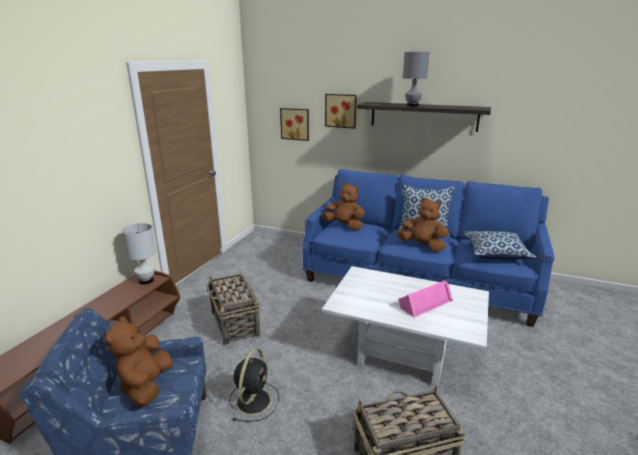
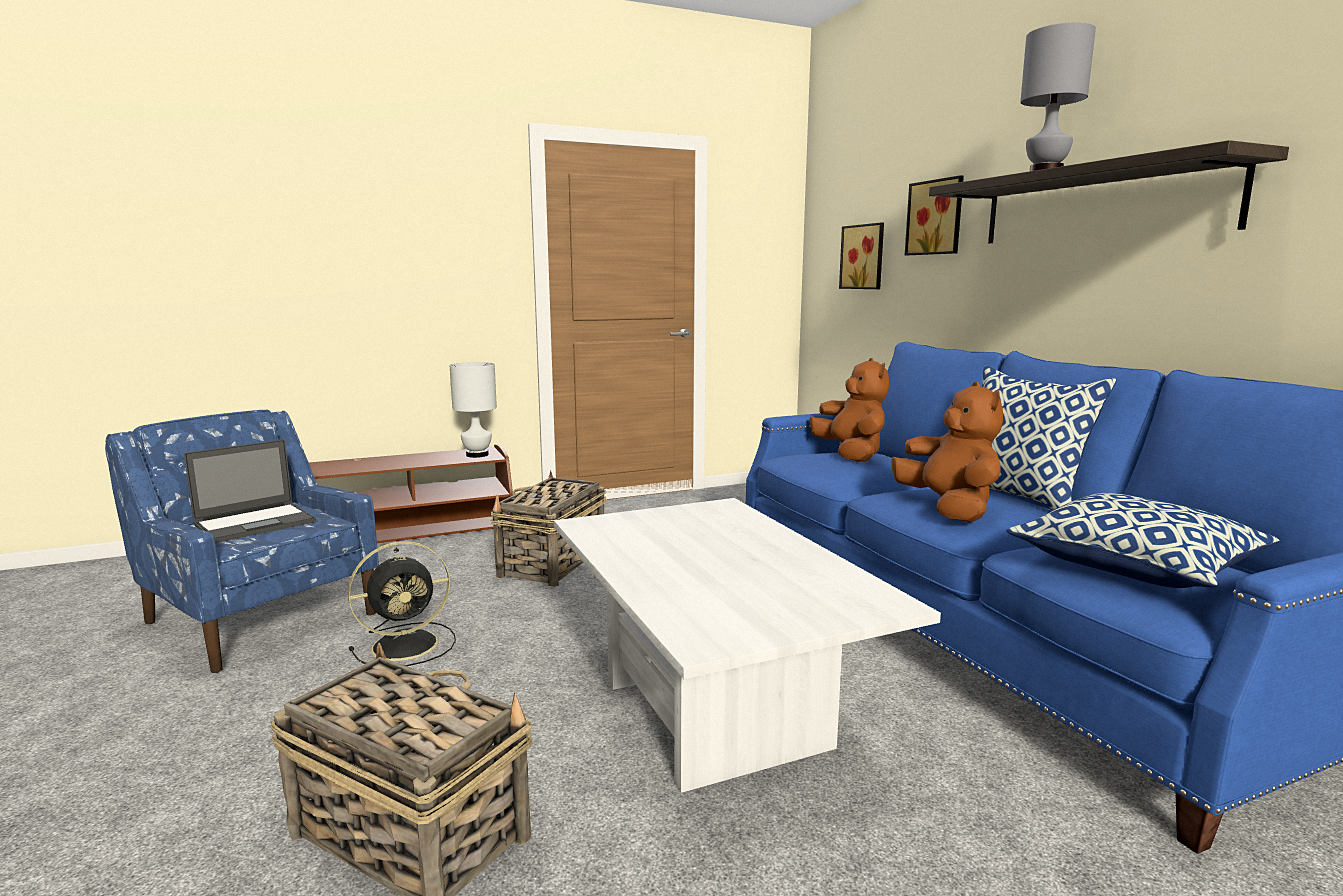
camera: 45 degrees right, 10 degrees down
brown plush toy [105,316,173,407] -> laptop [184,439,316,543]
pink speaker [398,279,453,318] -> none

